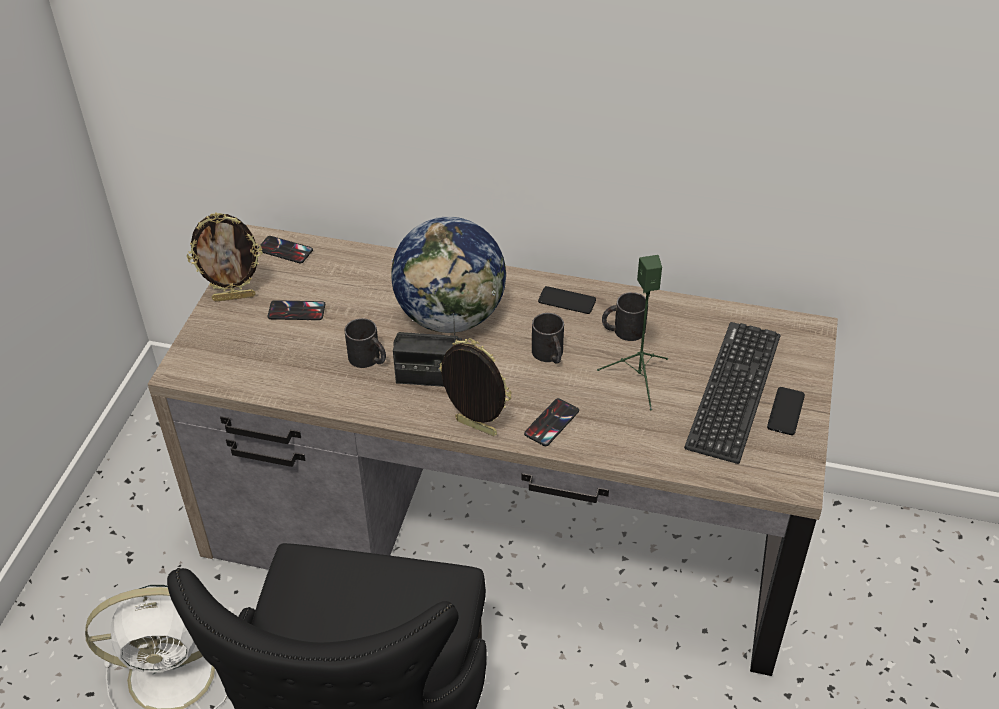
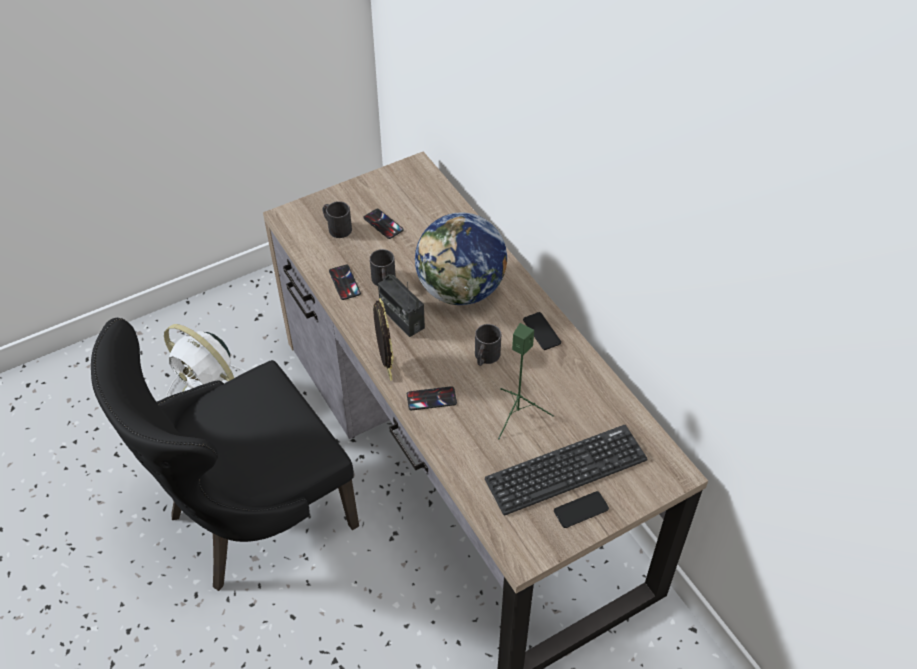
camera: 45 degrees right, 5 degrees up
picture frame [187,213,262,302] -> none
phone [257,236,313,263] -> phone moved to [329,265,361,300]
black mug [602,292,648,341] -> black mug moved to [323,201,352,238]

